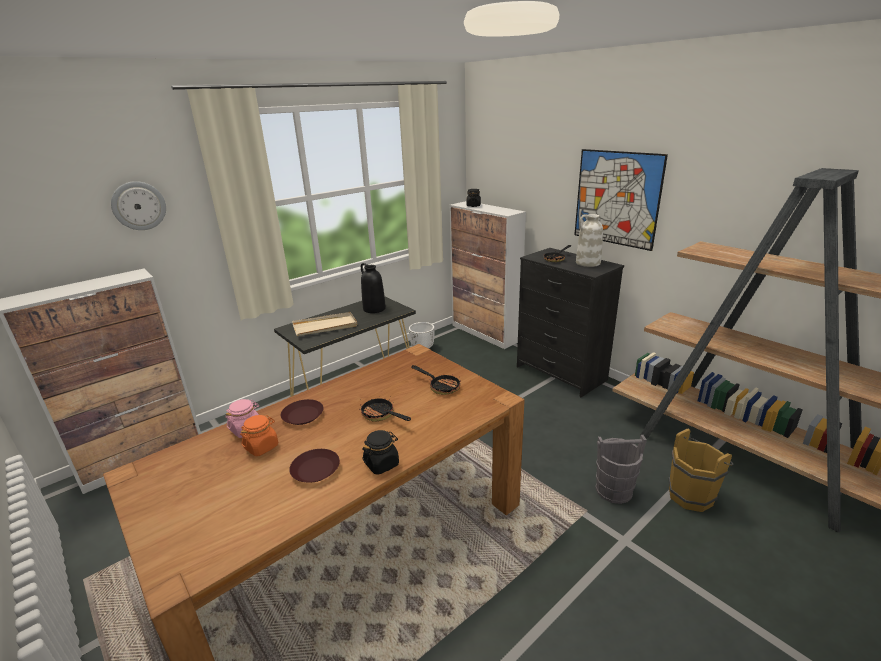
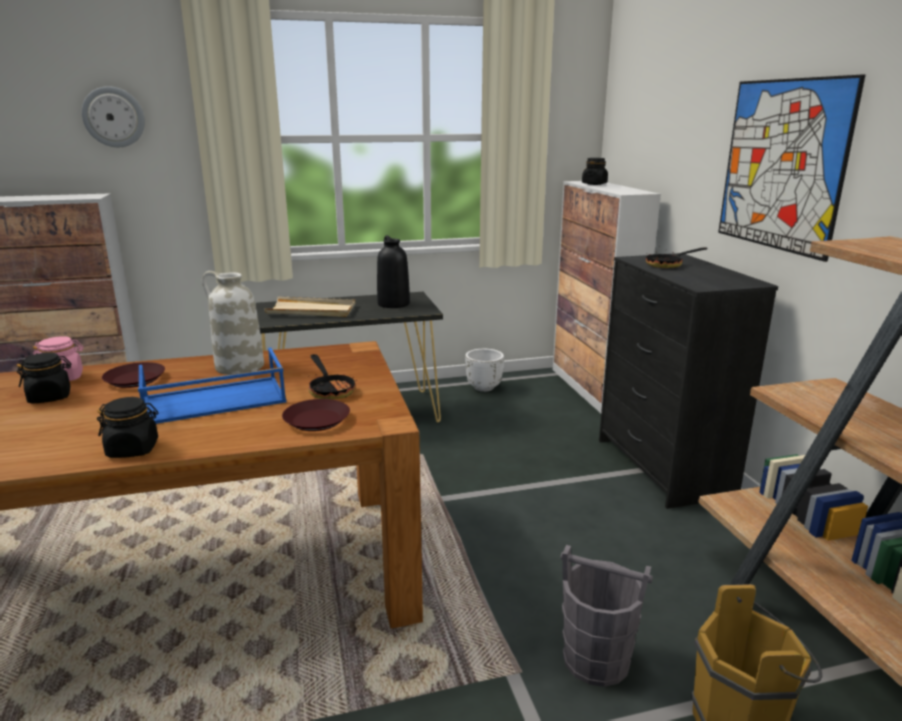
camera: 25 degrees right, 5 degrees down
orange jar [240,415,278,456] -> black jar [16,353,71,403]
brown plate [289,449,340,482] -> brown plate moved to [282,399,350,431]
frying pan [360,399,411,422] -> blue tray [138,348,286,424]
white vase [576,214,603,267] -> white vase moved to [202,271,264,375]

